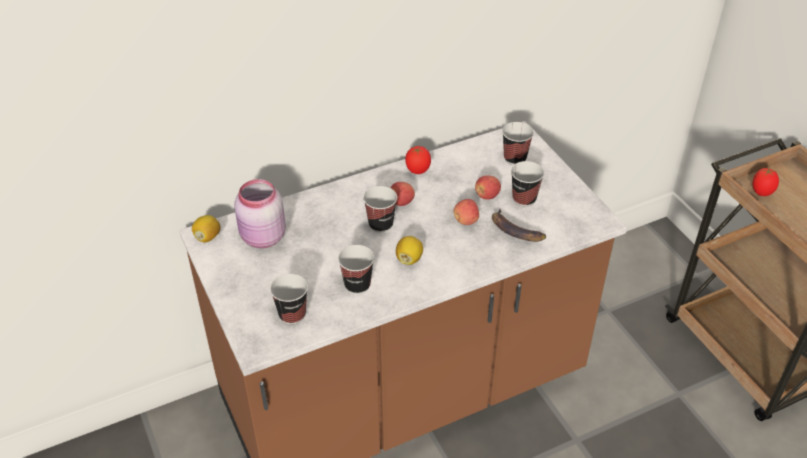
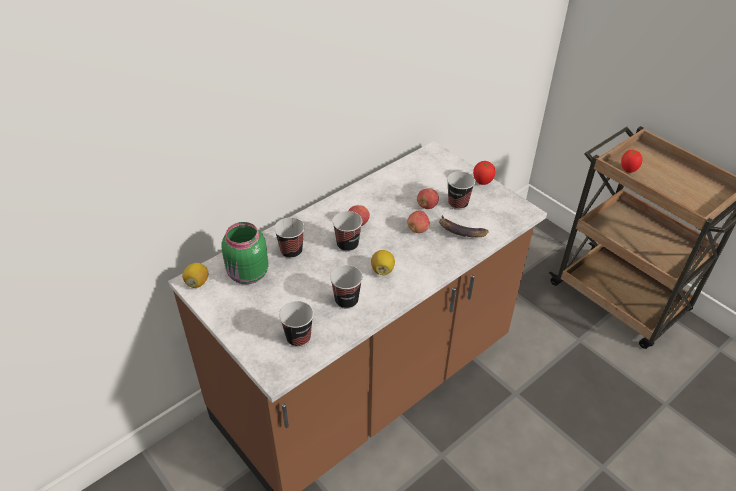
camera: 15 degrees left, 0 degrees up
pink jar [234,179,286,248] -> green jar [221,222,269,284]
tomato [405,146,431,174] -> tomato moved to [473,161,495,185]
cup [502,122,534,165] -> cup moved to [274,217,305,259]

